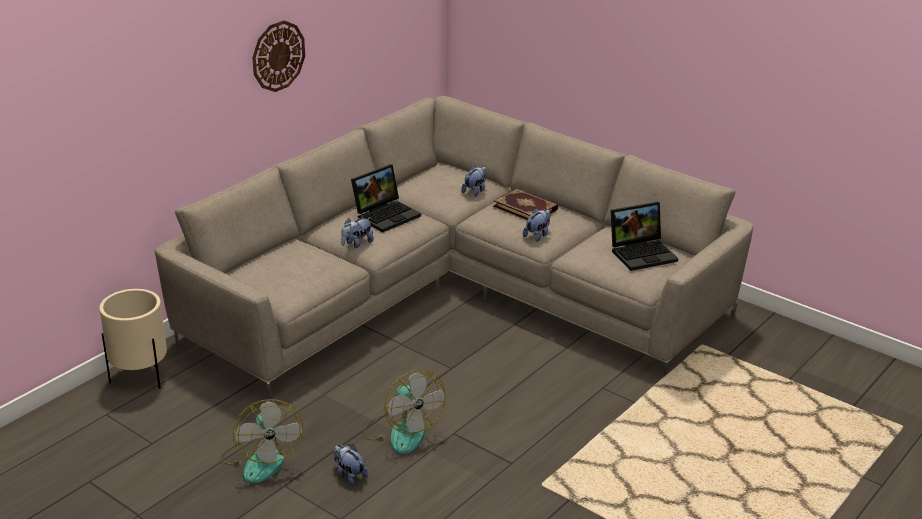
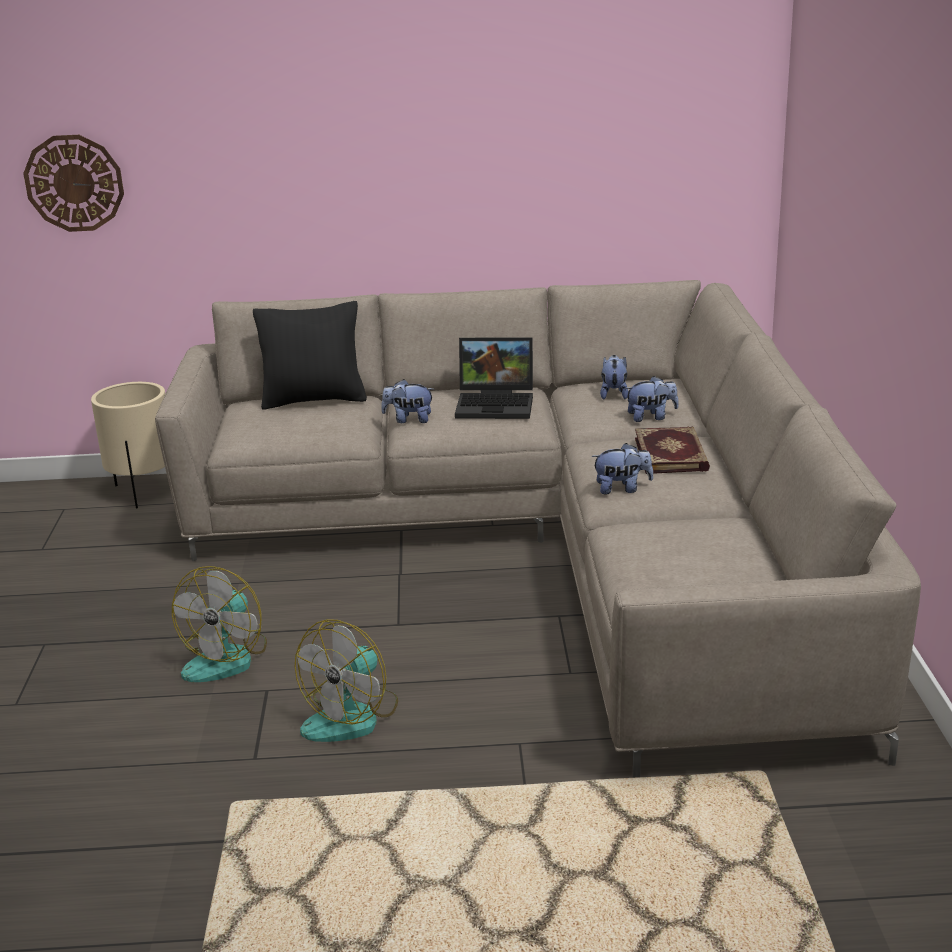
camera: 50 degrees right, 5 degrees down
fan [220,399,303,484] -> fan moved to [295,619,398,742]
wall clock [252,20,305,92] -> wall clock moved to [23,135,124,232]
plush toy [334,444,368,486] -> plush toy moved to [600,355,629,400]
laptop [611,202,678,271] -> none
none -> black pillow [253,301,367,410]

